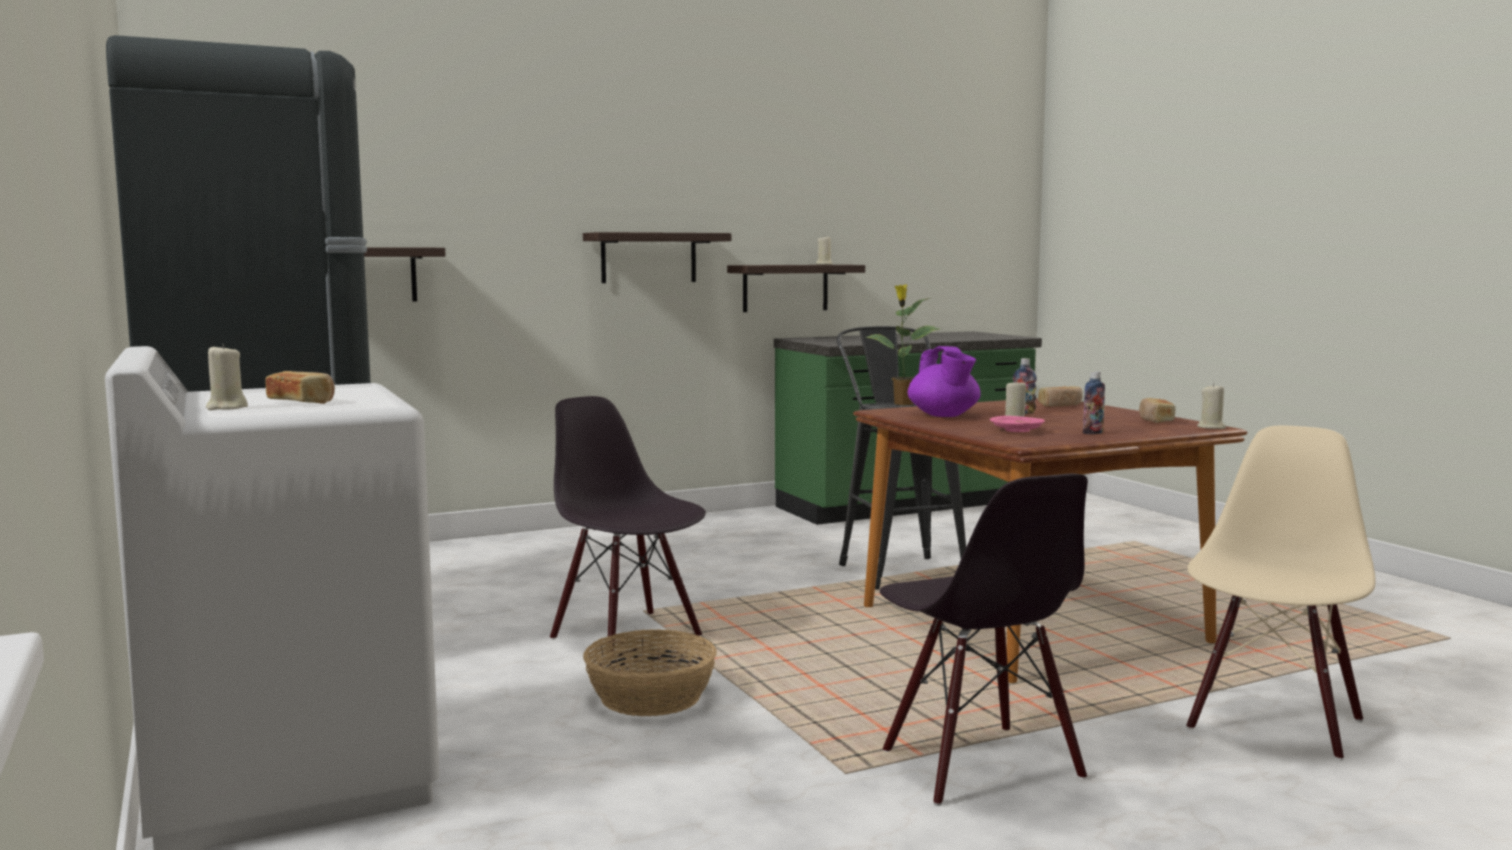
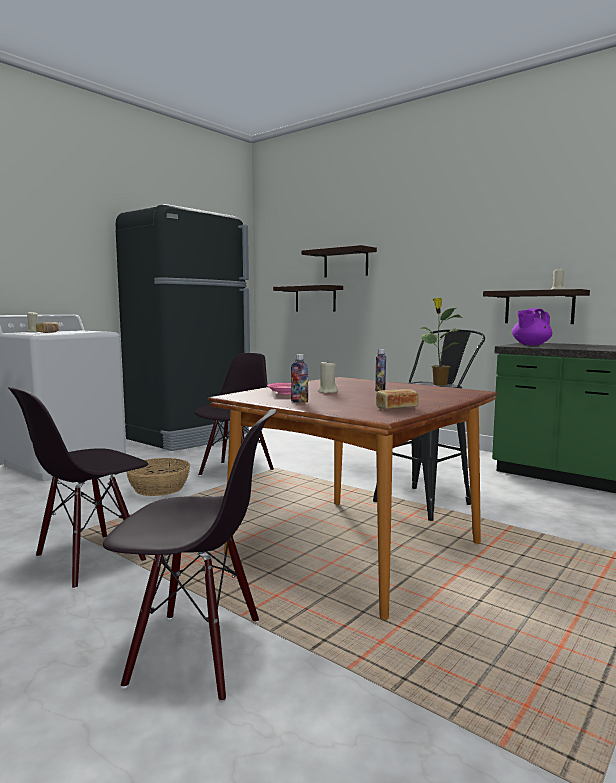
camera: 65 degrees right, 0 degrees up
shelf [583,232,731,283] -> shelf moved to [301,245,377,277]
purple teapot [908,346,981,417] -> purple teapot moved to [512,308,552,345]
bread [1038,387,1083,407] -> none
beige chair [1186,426,1375,761] -> black chair [103,409,277,702]
beige candle [1197,384,1226,429] -> none

